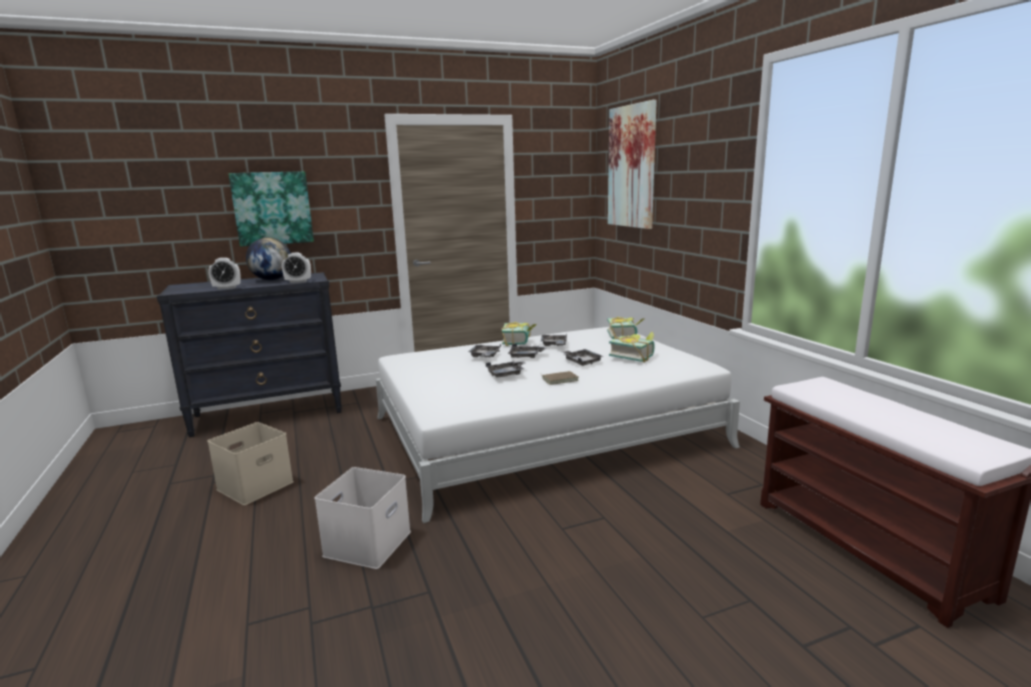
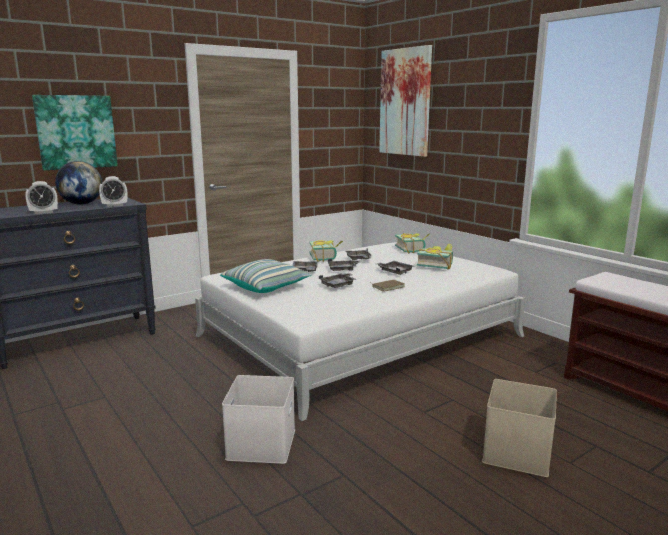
camera: 15 degrees left, 0 degrees up
beige storage box [207,422,294,505] -> beige storage box moved to [482,379,557,477]
none -> pillow [220,259,311,293]

